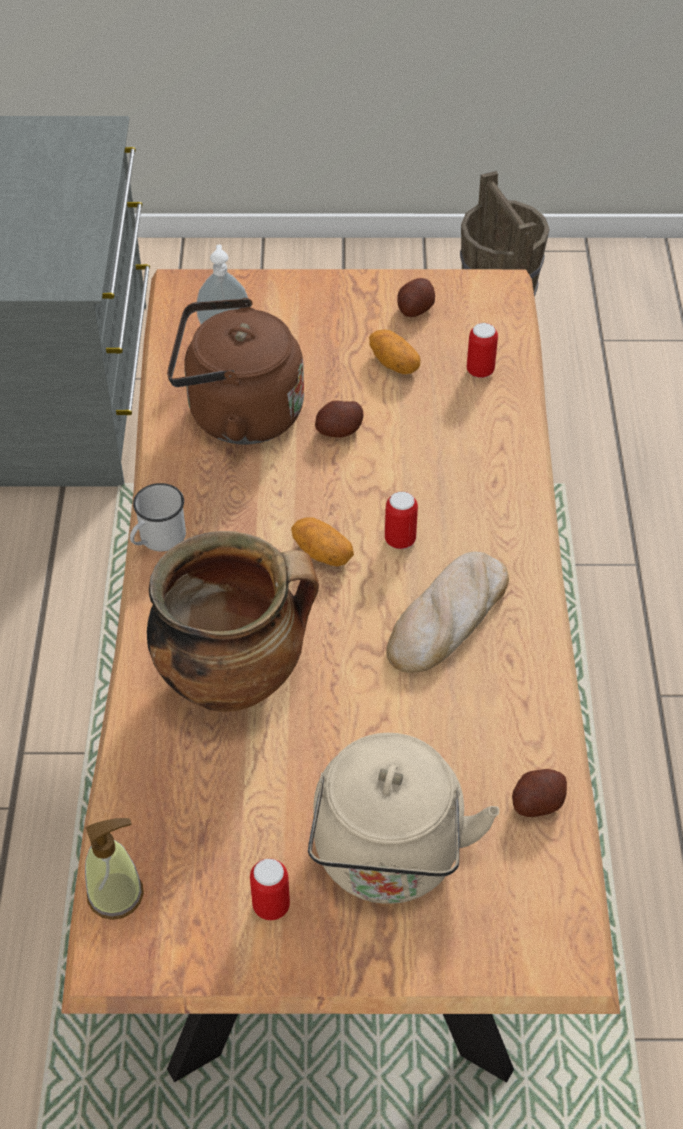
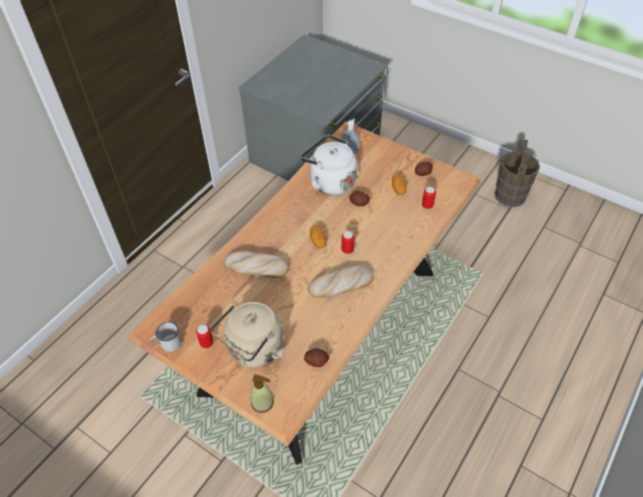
camera: 35 degrees right, 0 degrees up
soap dispenser [85,818,144,920] -> soap dispenser moved to [251,374,274,413]
white mug [130,483,186,552] -> white mug moved to [150,322,182,352]
cooking pot [147,531,319,712] -> bread [223,251,289,278]
brown kettle [167,298,304,445] -> white kettle [301,135,357,195]

